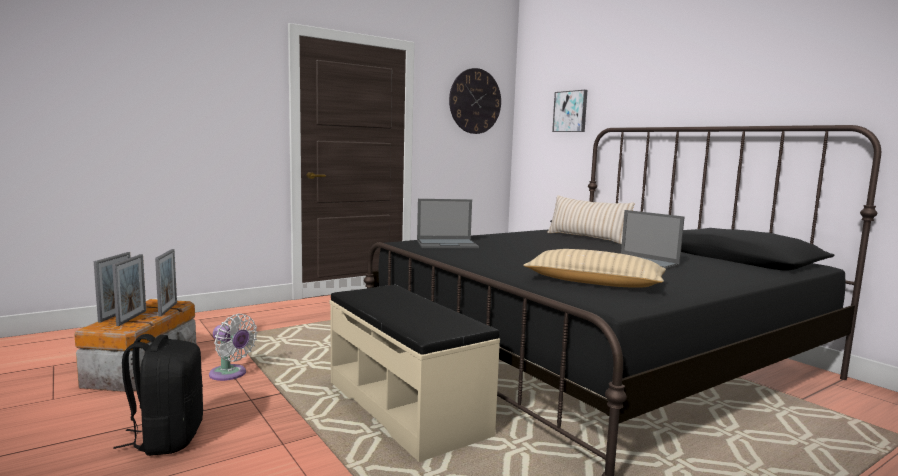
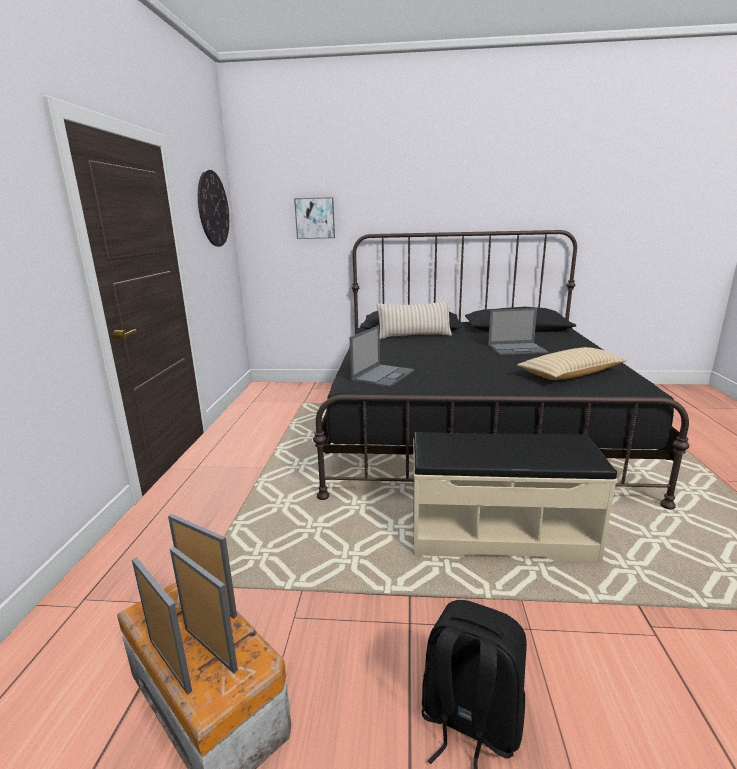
camera: 50 degrees left, 10 degrees up
white fan [209,314,258,381] -> none

